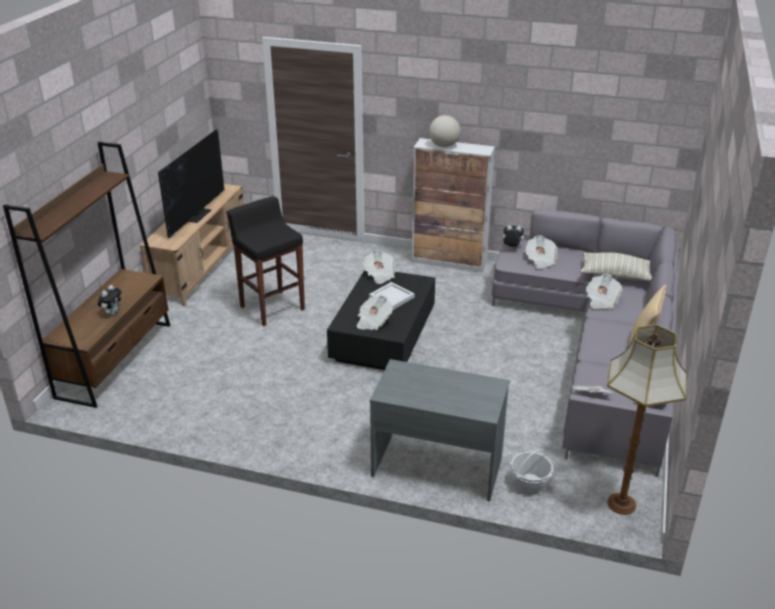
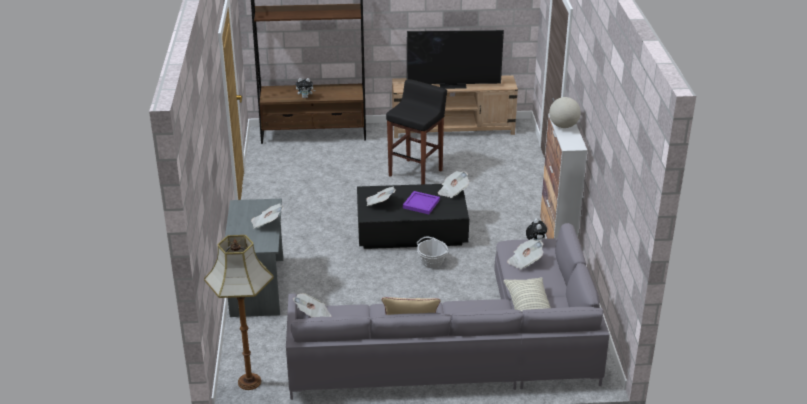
camera: 70 degrees right, 0 degrees up
white tray [369,282,415,310] -> purple tray [403,191,440,214]
basket [510,449,553,493] -> basket moved to [417,237,449,268]
newspaper [586,274,622,309] -> newspaper moved to [251,204,283,228]

